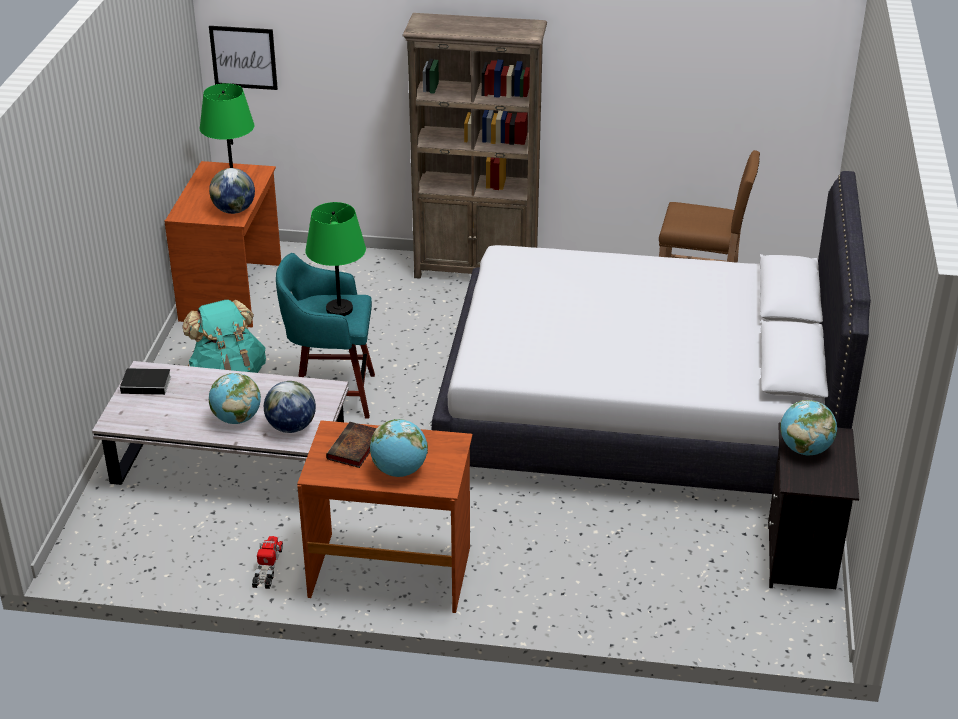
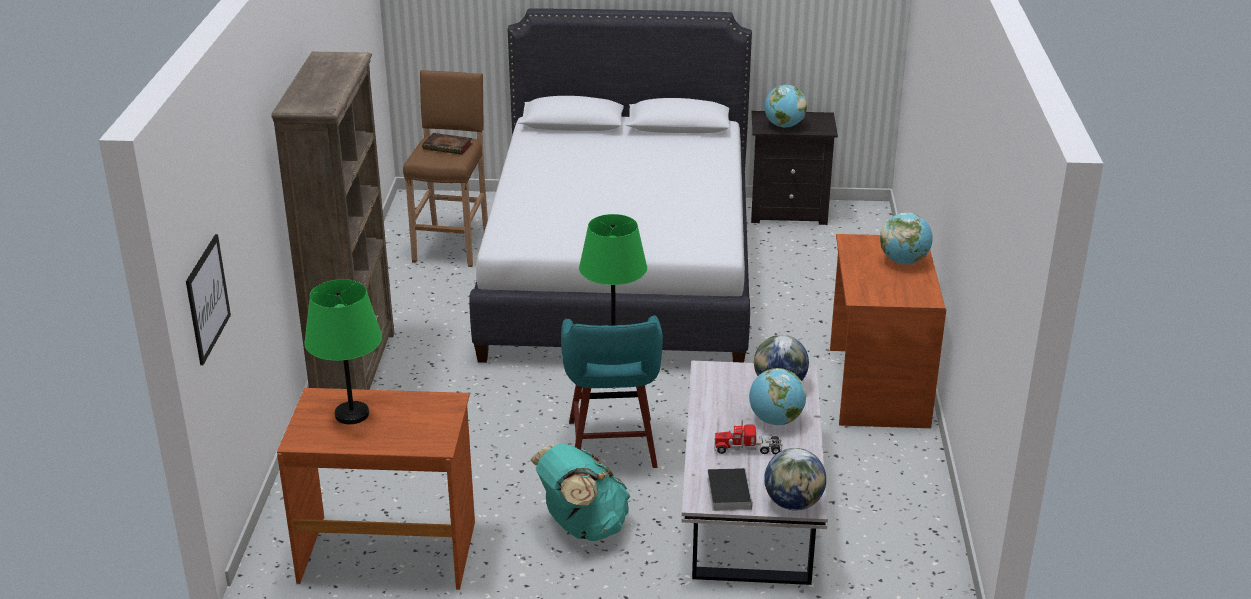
camera: 95 degrees left, 5 degrees down
globe [209,168,255,214] -> globe moved to [764,448,826,511]
toy truck [252,536,283,589] -> toy truck moved to [714,421,783,454]
book [326,422,377,468] -> book moved to [422,133,472,155]

